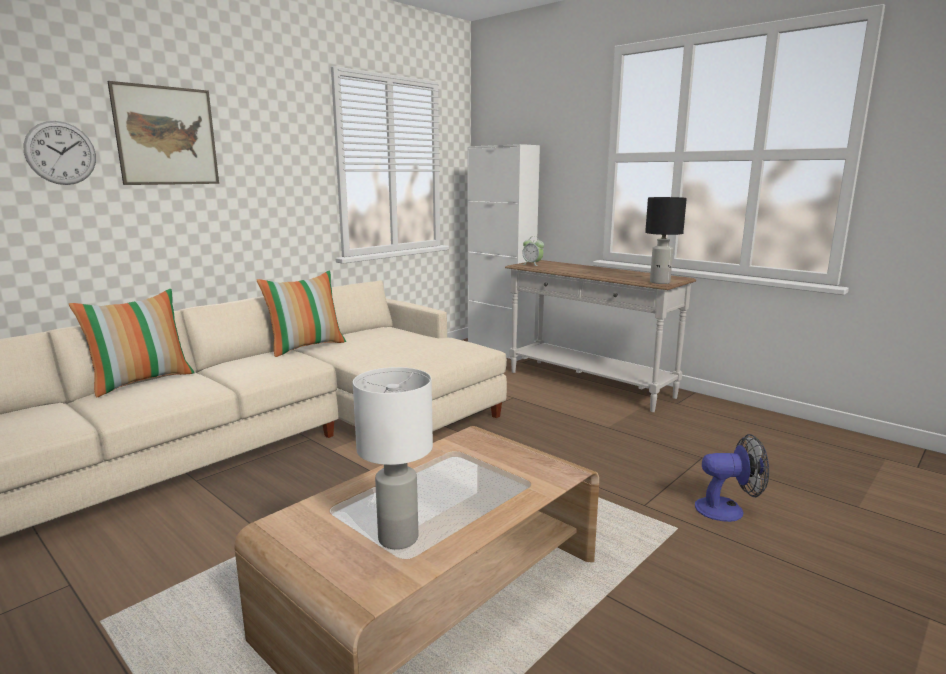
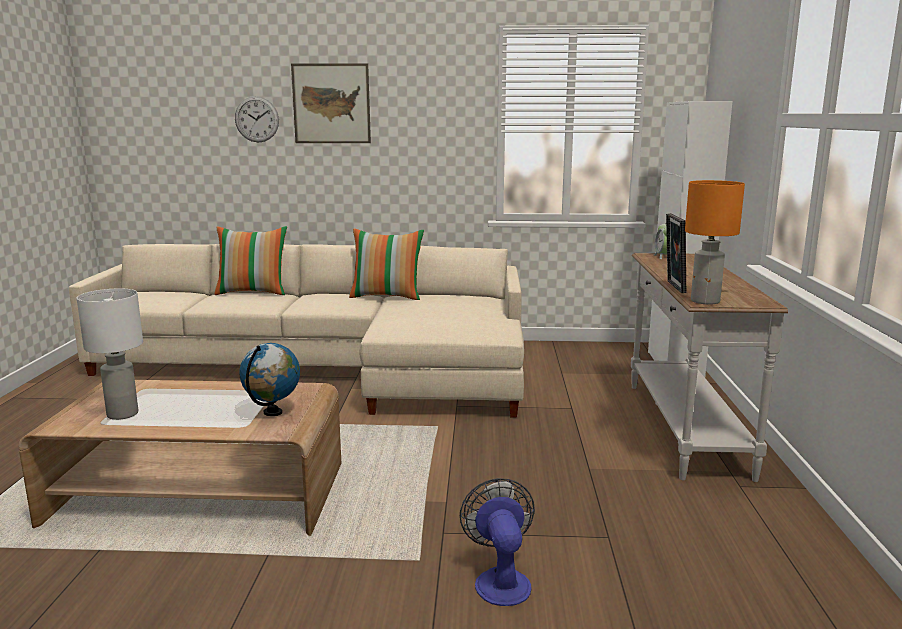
camera: 50 degrees right, 0 degrees up
black table lamp [645,197,687,284] -> orange table lamp [685,180,745,305]
fan [695,434,769,522] -> fan turned 150 degrees counterclockwise [460,478,535,606]
none -> globe [239,343,300,416]
none -> picture frame [666,213,686,293]

